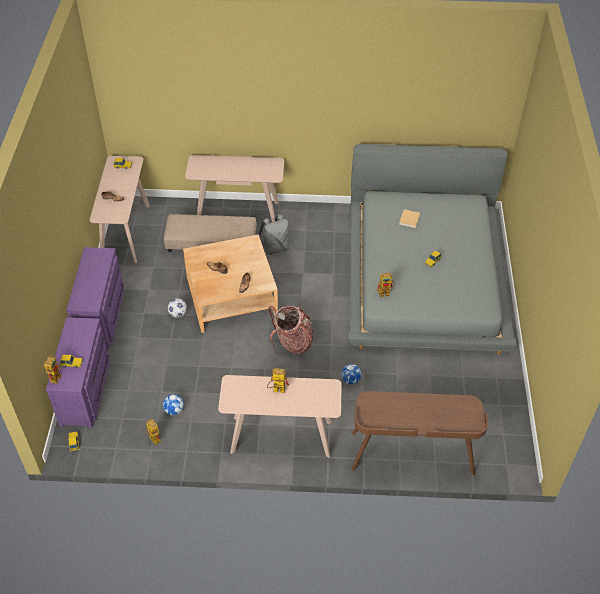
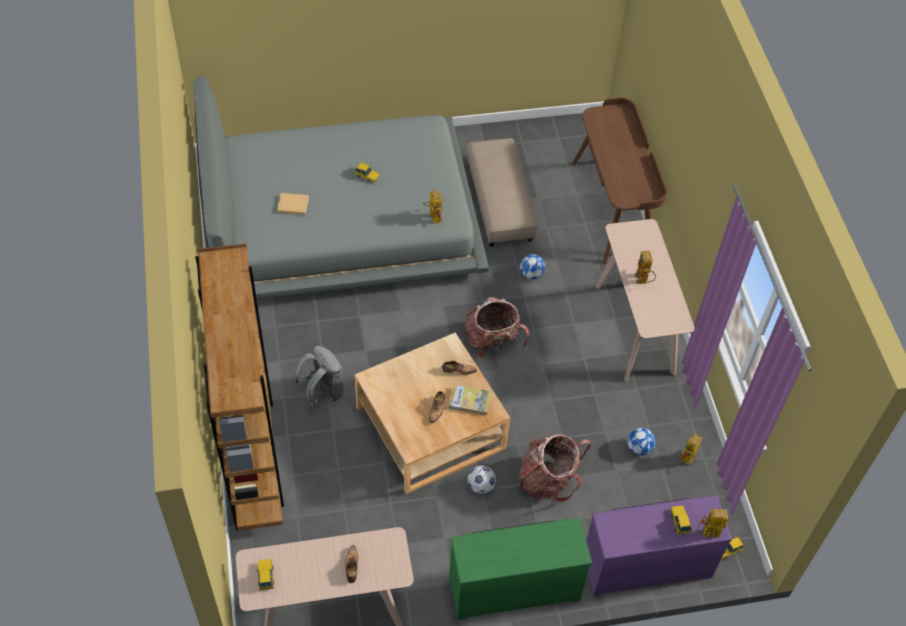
camera: 105 degrees left, 5 degrees up
purple dresser [66,247,124,349] -> green dresser [449,518,592,620]
beige ottoman [164,214,257,252] -> beige ottoman moved to [467,138,538,247]
beige console table [185,155,284,222] -> brown bookcase [195,244,284,531]
none -> book [449,385,492,415]
none -> backpack [519,434,591,502]

